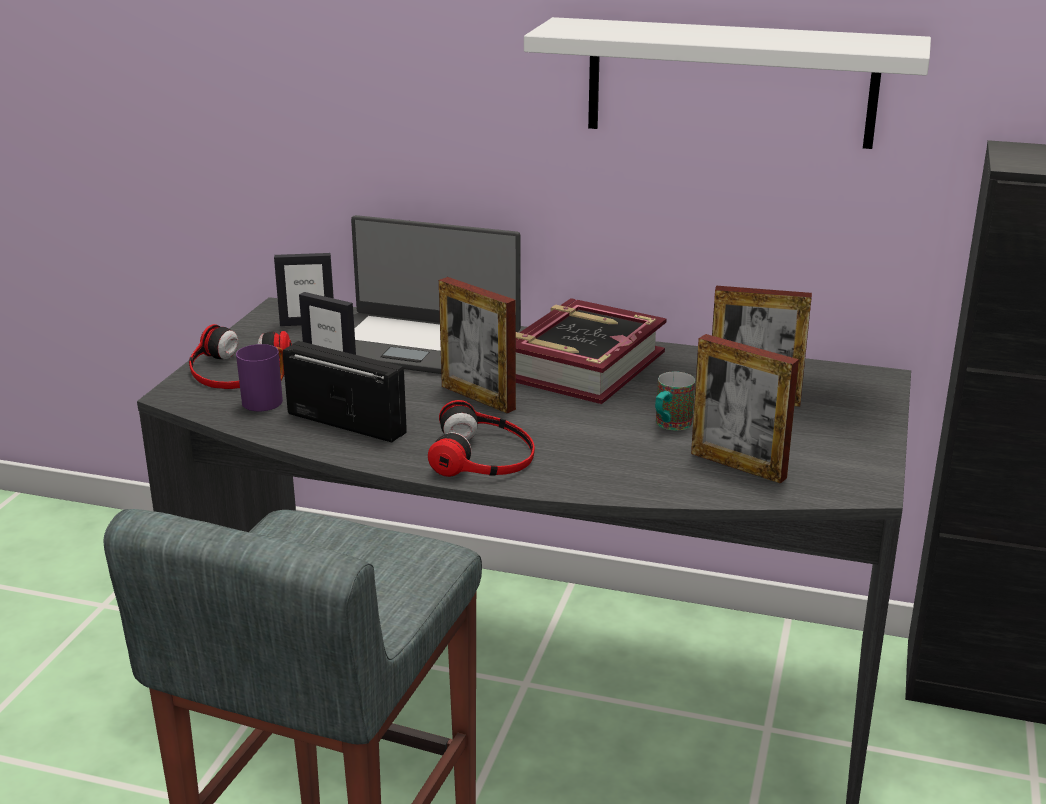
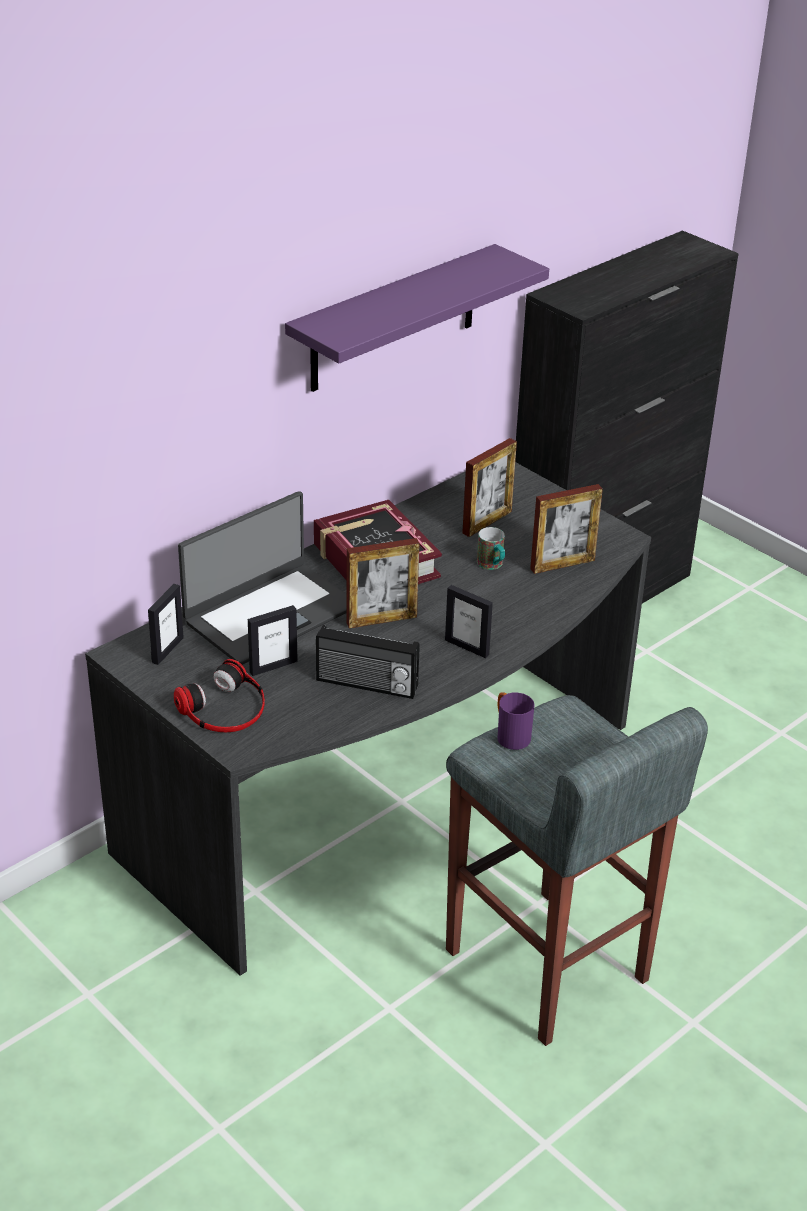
camera: 60 degrees left, 10 degrees up
purple mug [236,344,284,411] -> purple mug moved to [497,692,534,750]
radio [283,341,407,443] -> radio turned 135 degrees counterclockwise [316,625,420,699]
headphones [428,400,535,477] -> picture frame [445,585,493,658]
white shelf [524,17,931,149] -> purple shelf [285,244,549,392]

